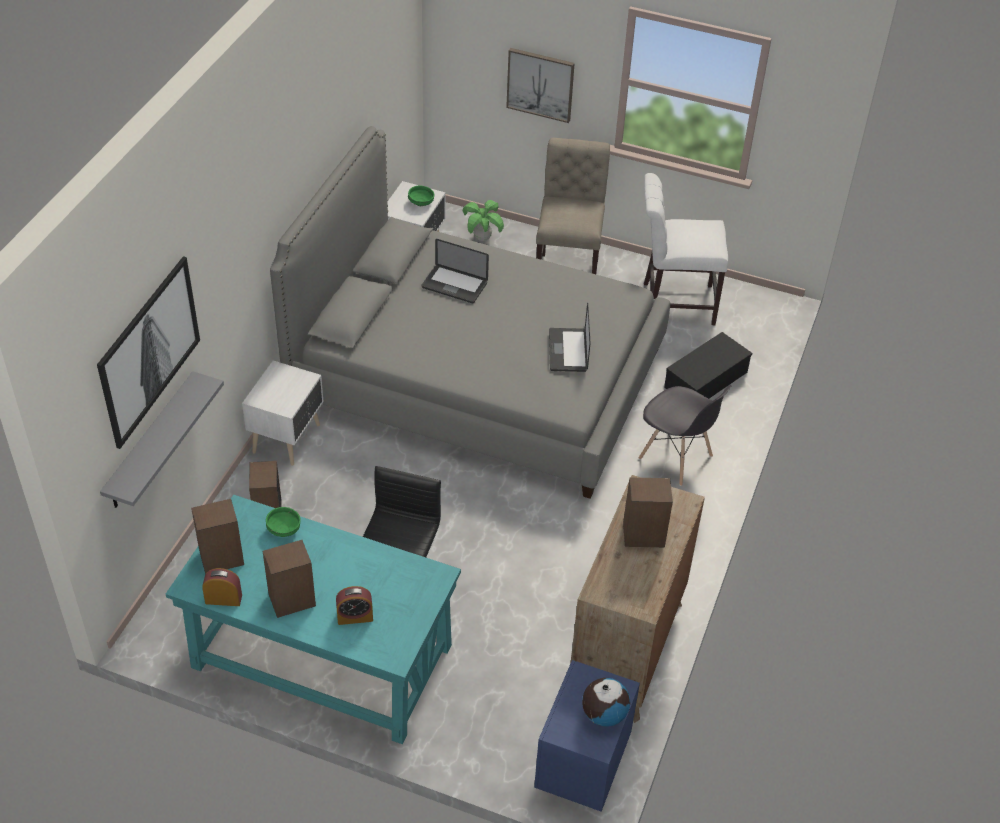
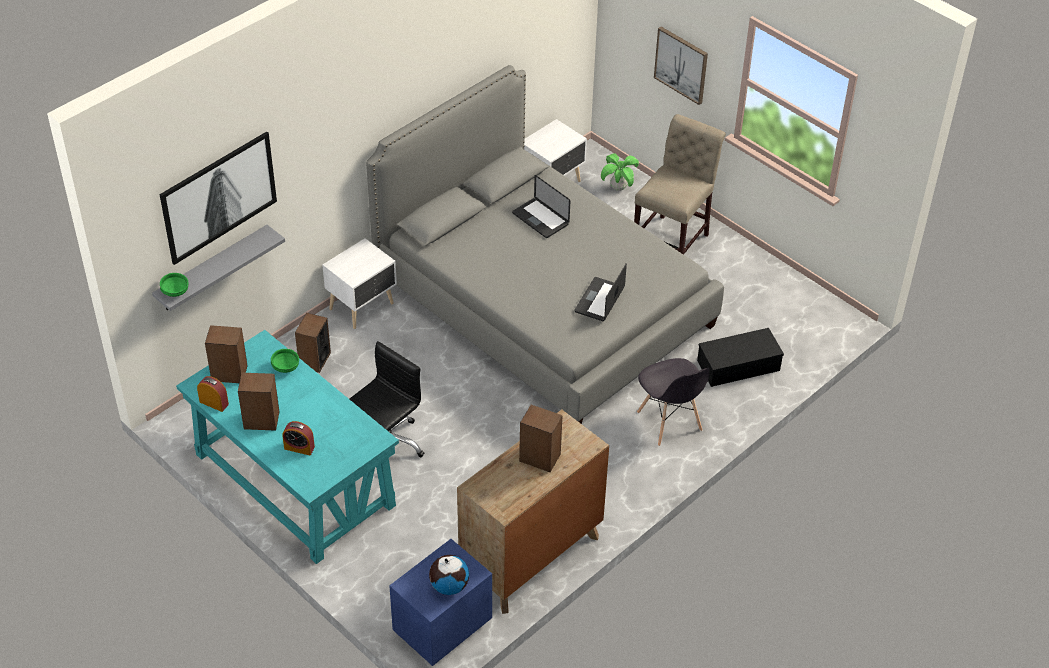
camera: 25 degrees right, 0 degrees up
green bowl [408,186,435,206] -> green bowl moved to [160,273,189,297]
white chair [644,173,728,325] -> none

